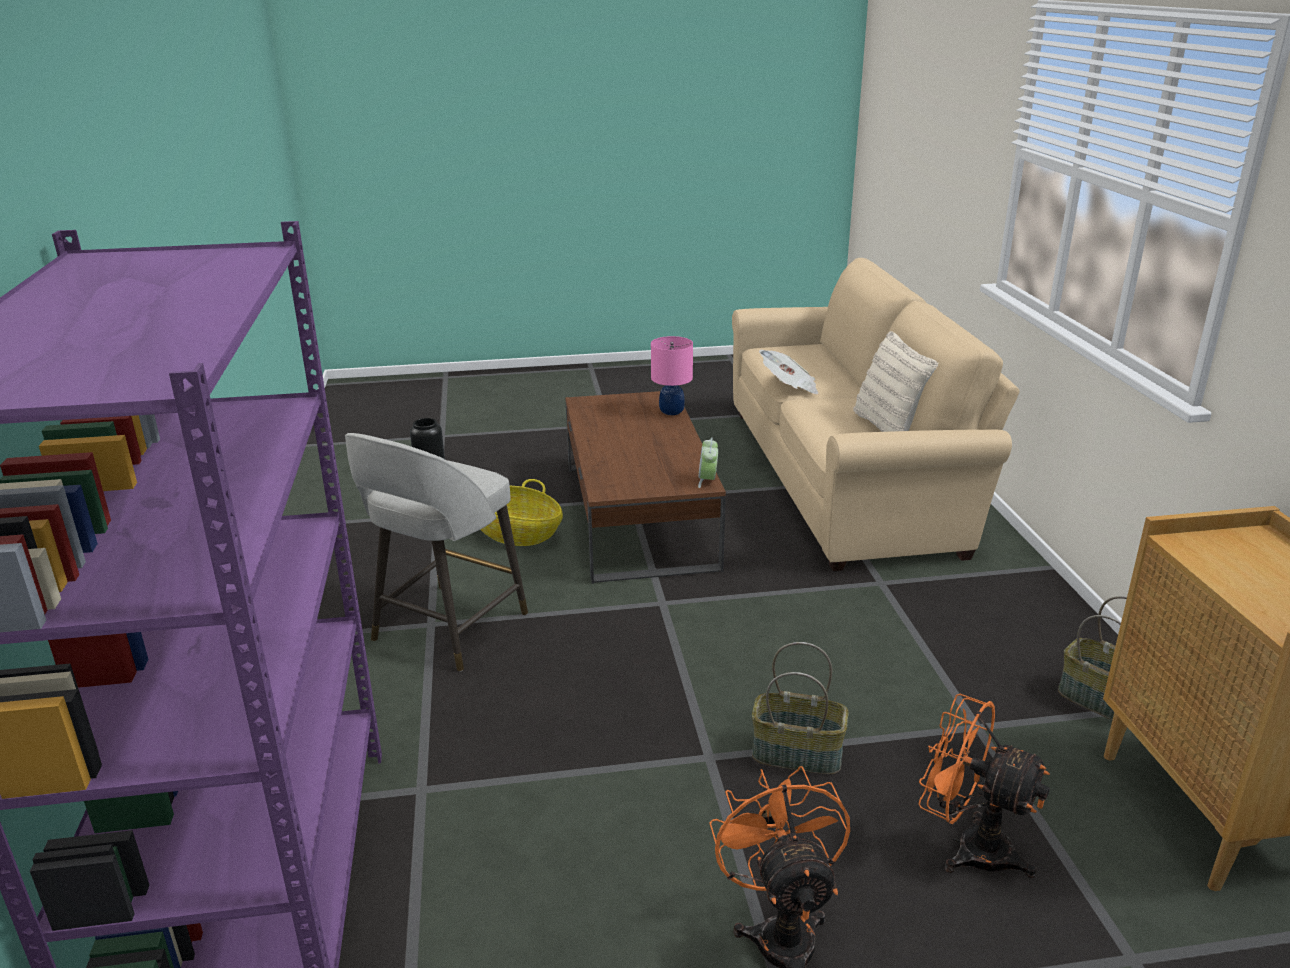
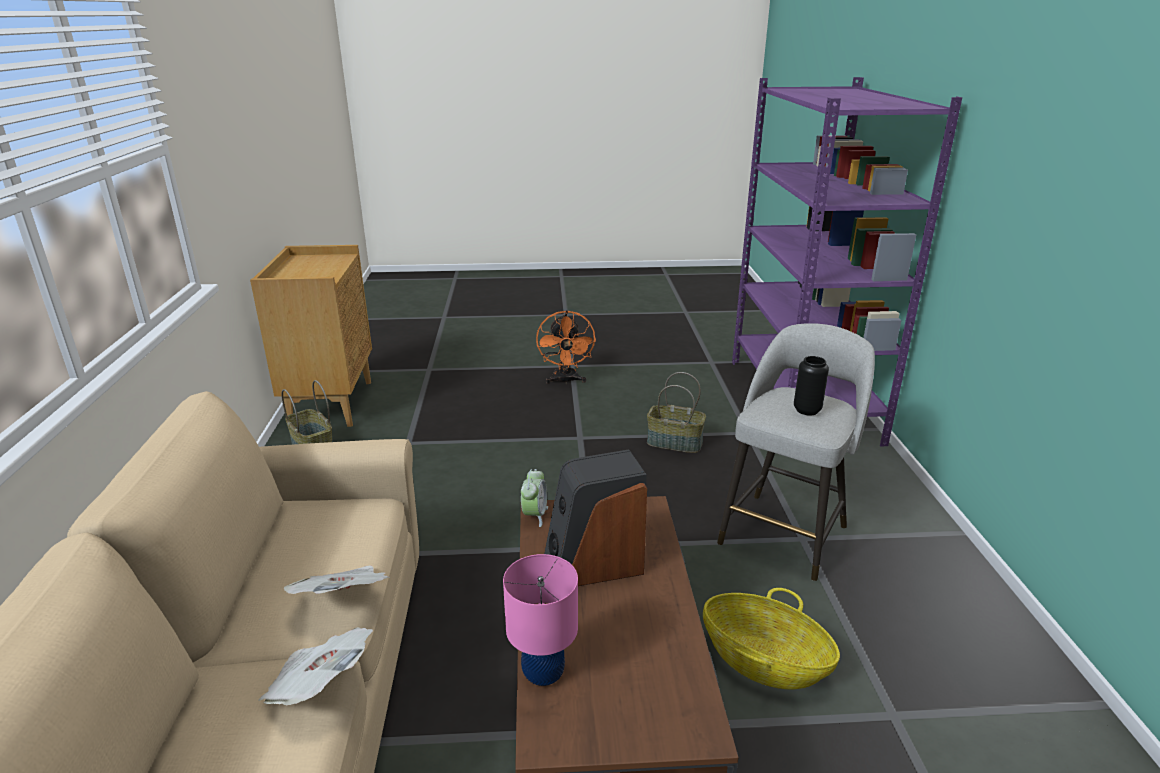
camera: 175 degrees left, 0 degrees up
basket [752,642,849,774] -> basket moved to [647,372,706,453]
beige pillow [853,331,939,432] -> none
orange fan [919,694,1050,878] -> none
none -> newspaper [284,566,389,594]
none -> speaker [544,450,647,586]

